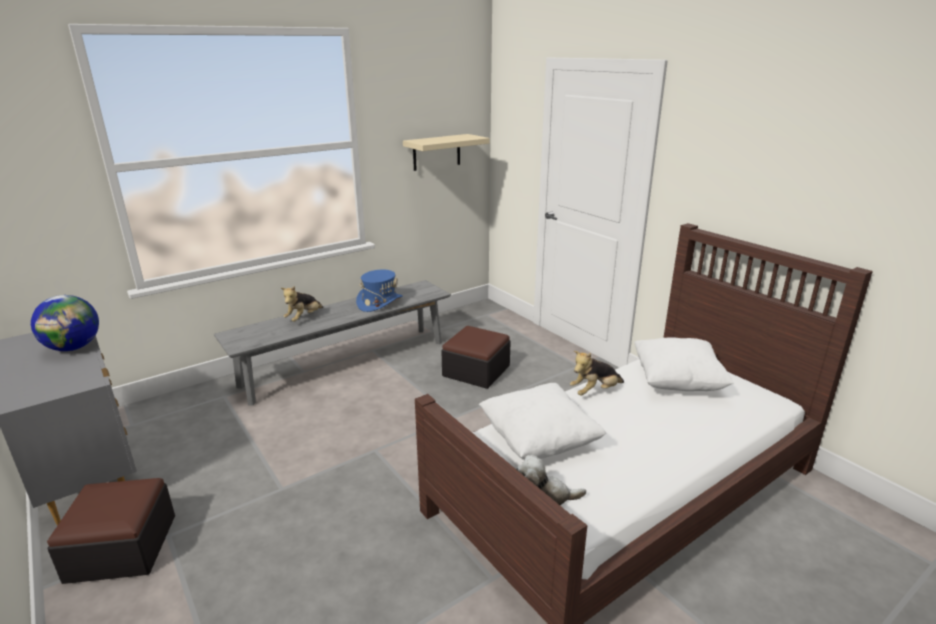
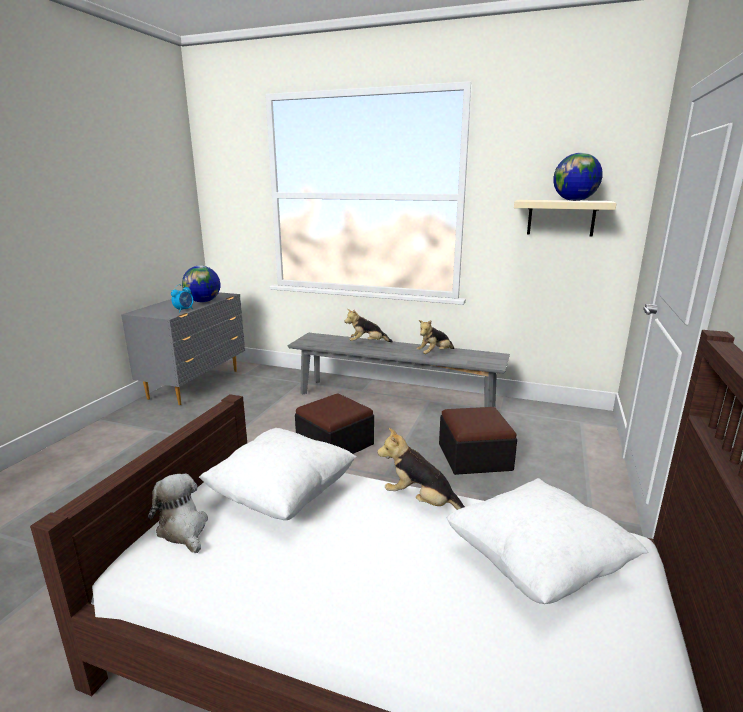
camera: 55 degrees right, 5 degrees down
ottoman [47,478,175,584] -> ottoman moved to [295,393,374,454]
blue hat [356,270,403,312] -> plush toy [417,320,454,354]
none -> alarm clock [171,285,193,312]
none -> globe [553,153,603,201]

